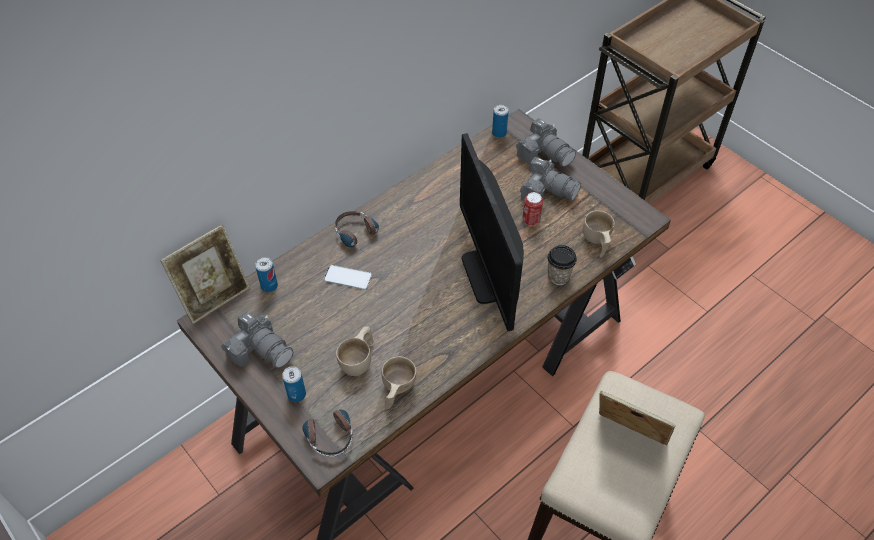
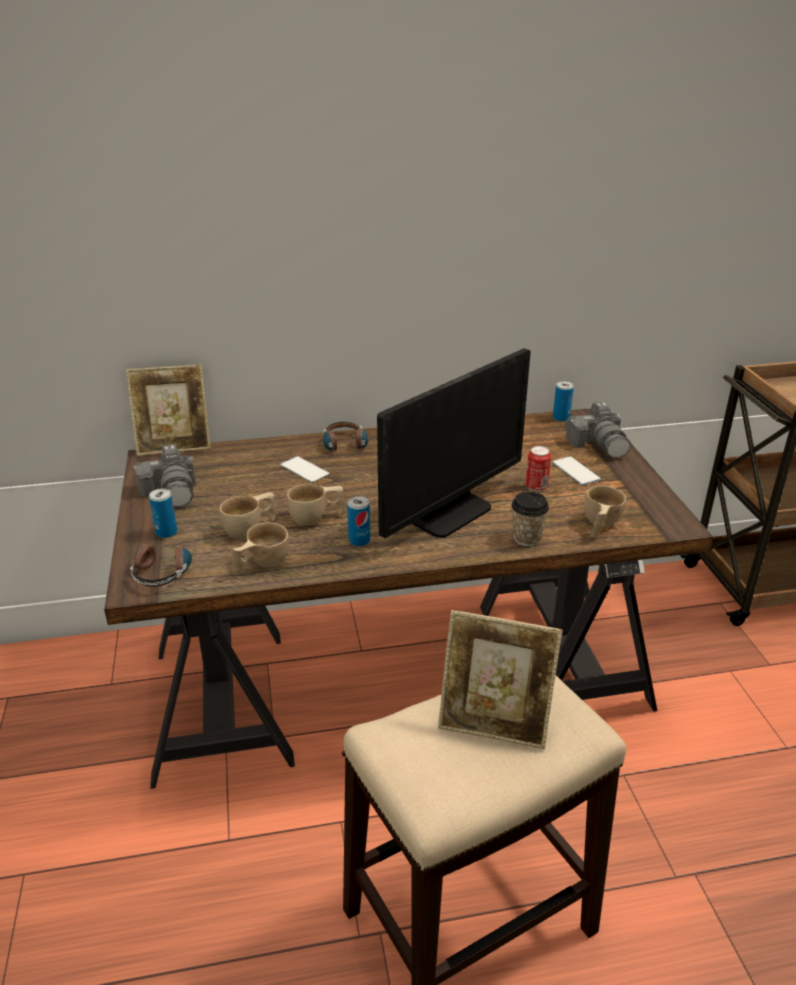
camera: 30 degrees right, 20 degrees down
can [255,257,278,292] -> can moved to [347,496,370,546]
monitor [460,133,524,331] -> monitor turned 150 degrees counterclockwise [377,348,531,538]
camera [520,157,581,201] -> phone [552,456,601,485]
picture frame [599,391,676,445] -> picture frame turned 135 degrees clockwise [438,610,563,749]
none -> beige cup [287,484,345,526]

